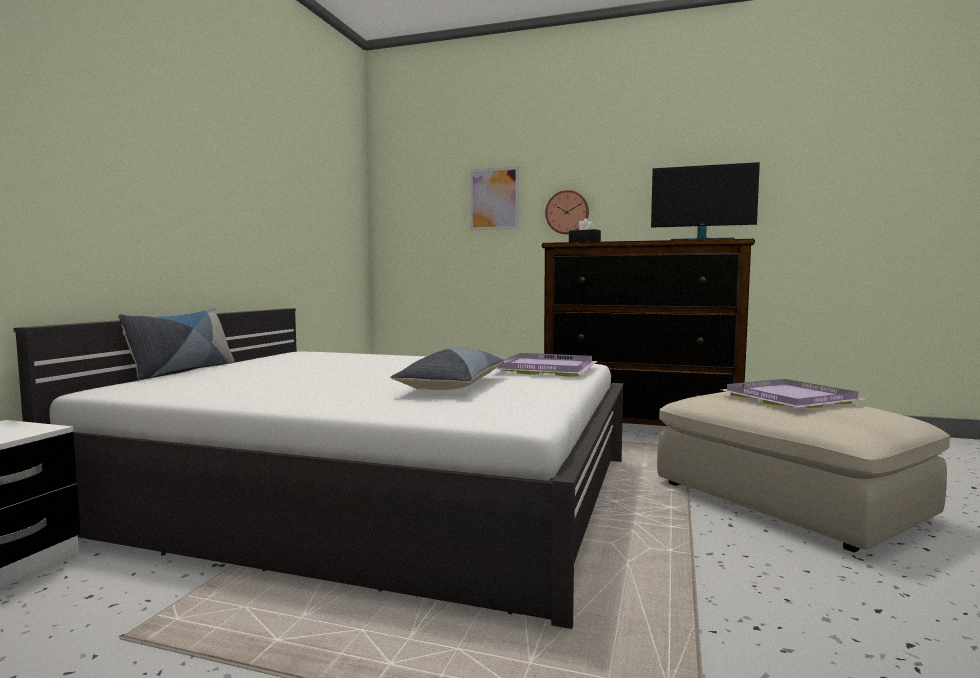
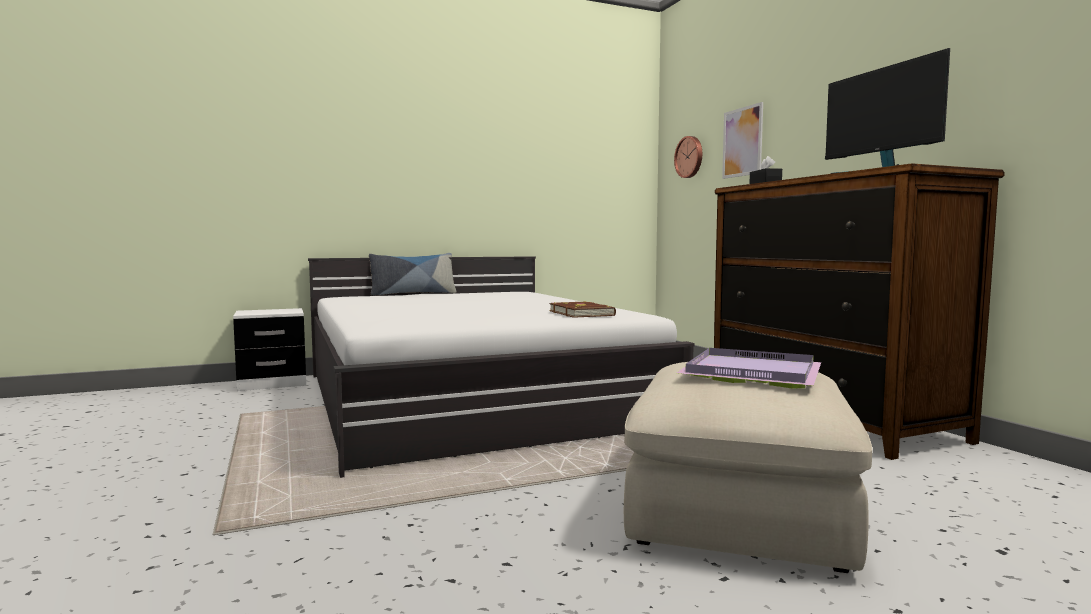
camera: 50 degrees right, 0 degrees up
pillow [390,348,506,390] -> none
purple tray [495,353,598,377] -> brown book [549,301,616,318]
wall clock [545,190,589,235] -> wall clock moved to [674,136,702,178]

